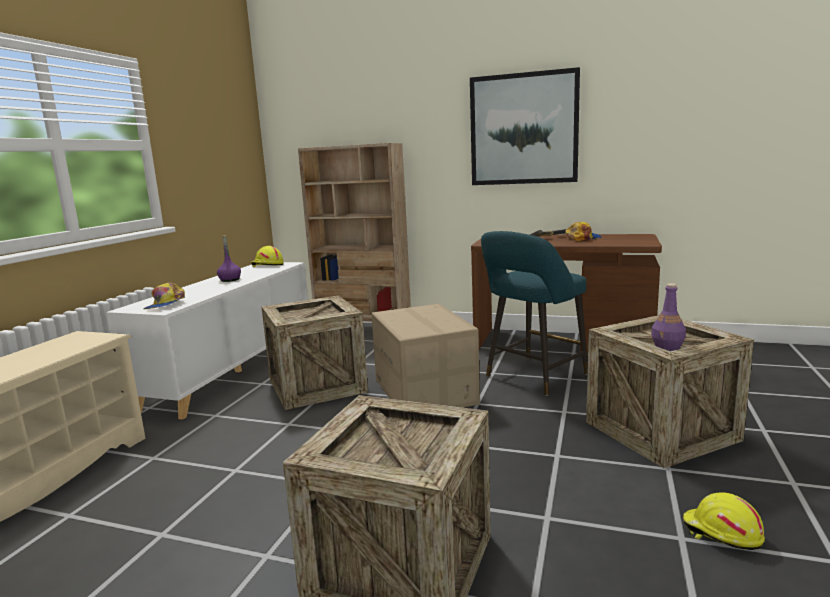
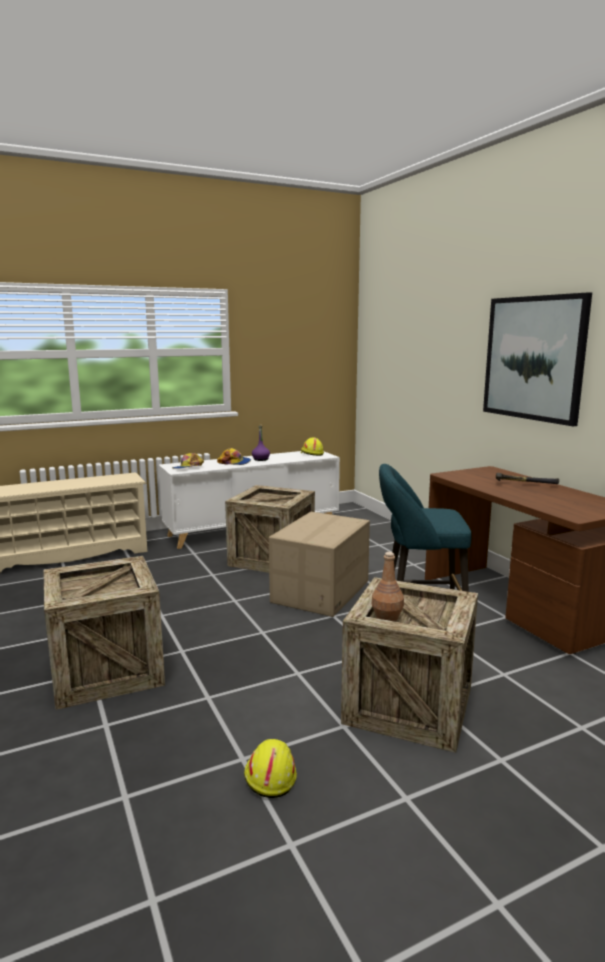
camera: 45 degrees right, 0 degrees up
beige bookcase [298,143,411,321] -> none
cap [565,222,602,241] -> cap moved to [217,448,251,465]
purple bottle [651,283,686,351] -> brown bottle [372,552,404,622]

